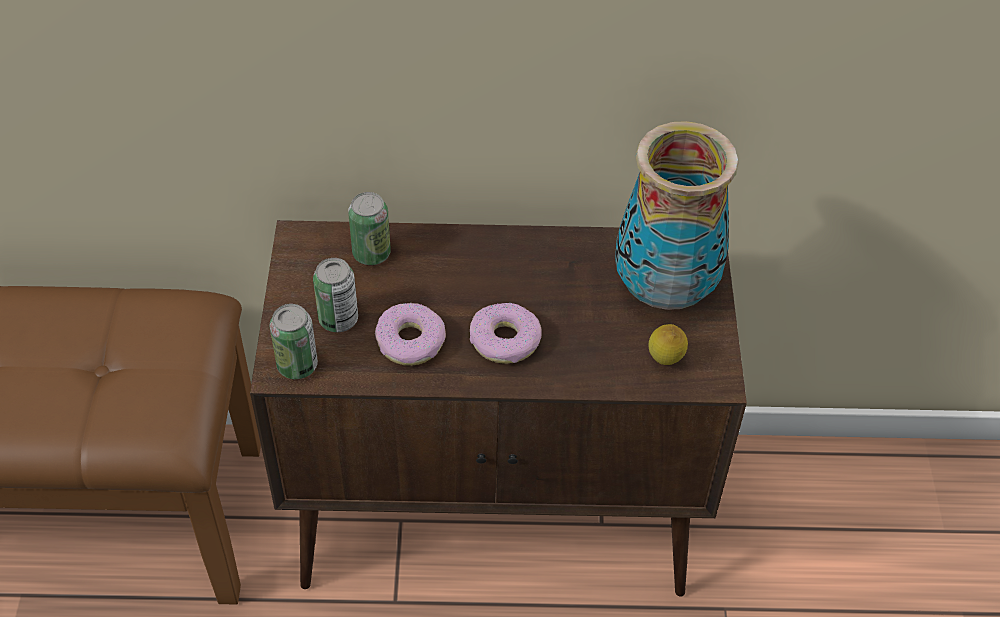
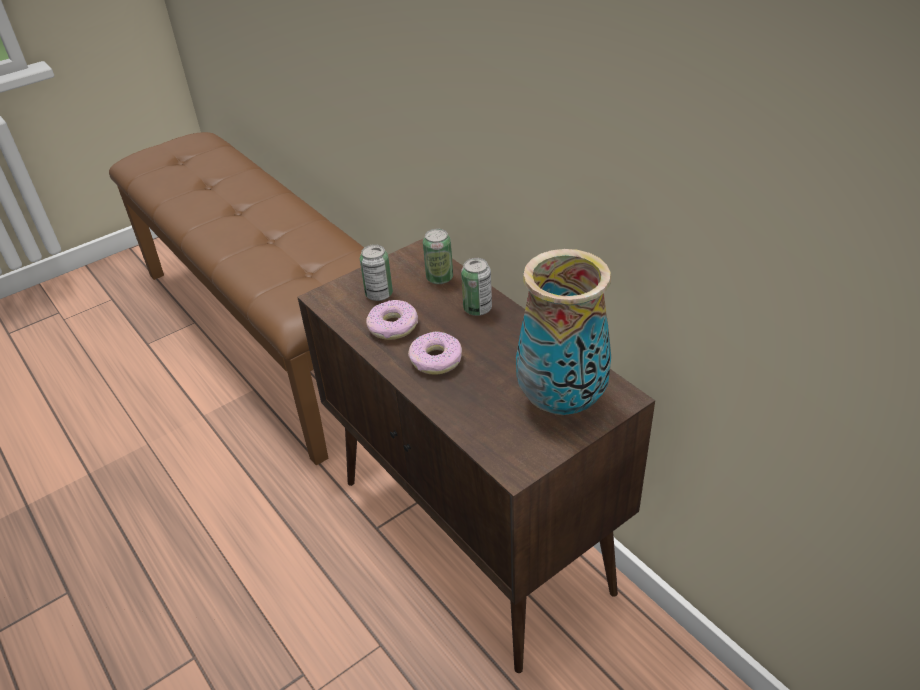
camera: 55 degrees right, 10 degrees down
can [269,304,318,379] -> can moved to [461,258,492,316]
lemon [649,324,688,365] -> none

